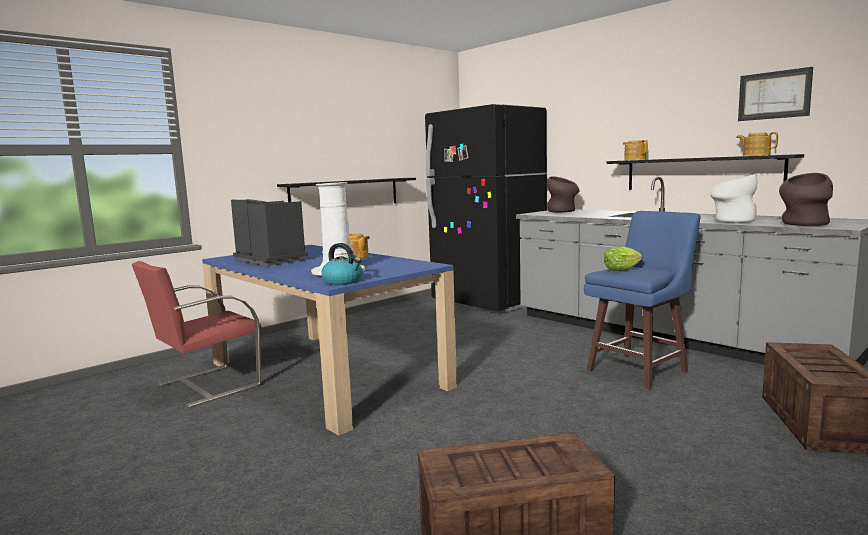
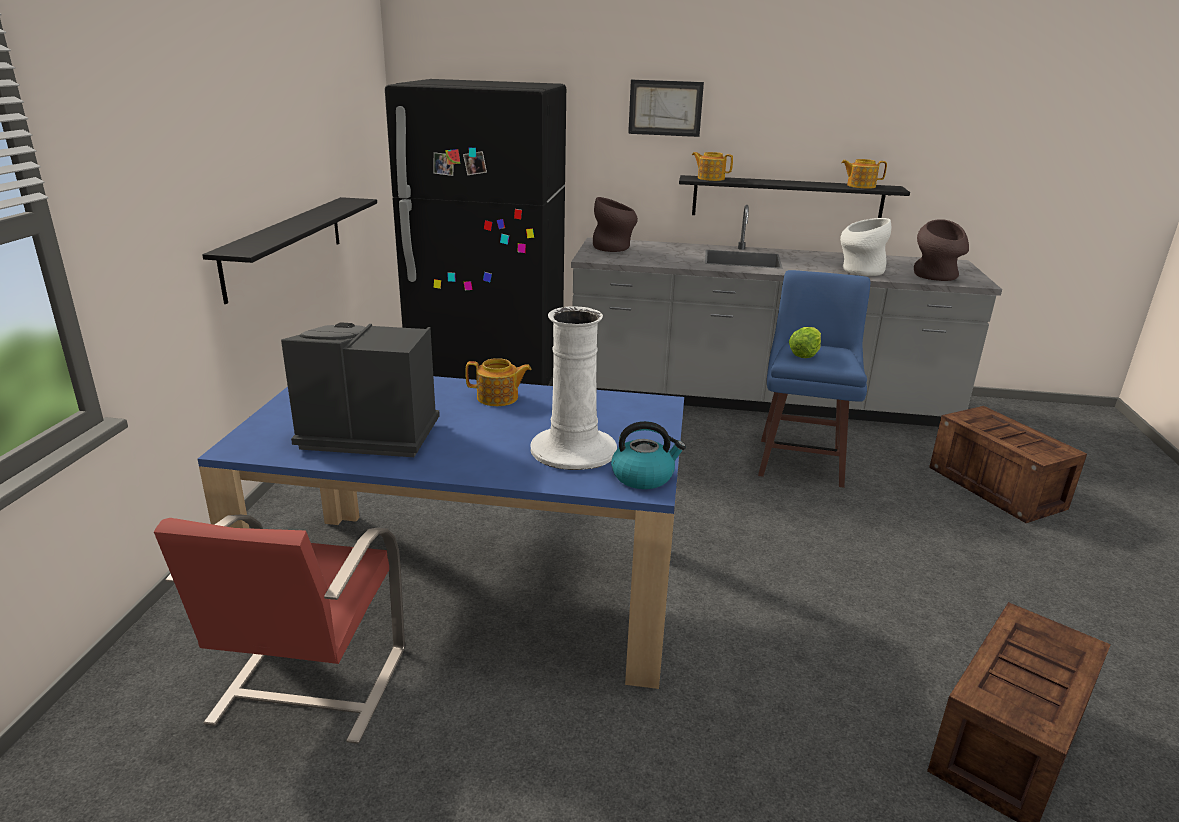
camera: 40 degrees left, 15 degrees up
picture [738,67,813,121] -> picture moved to [628,80,704,137]

